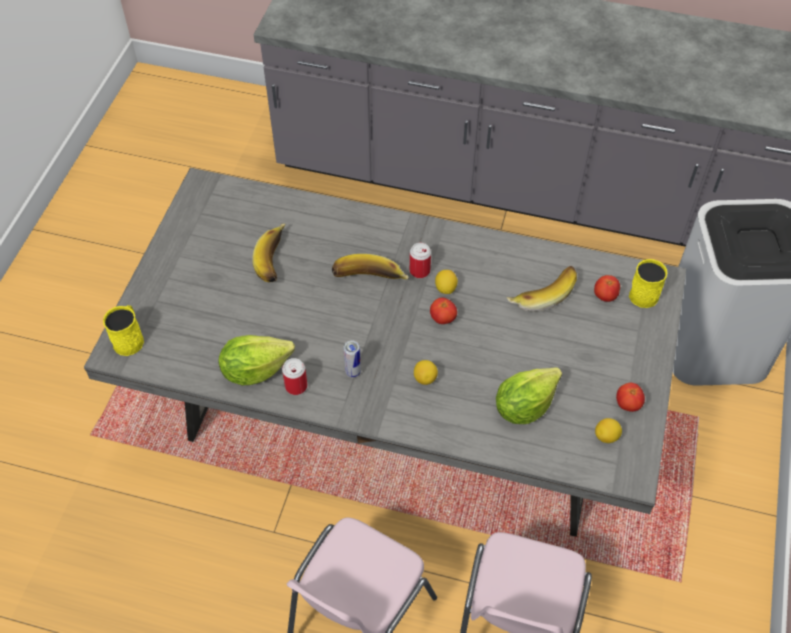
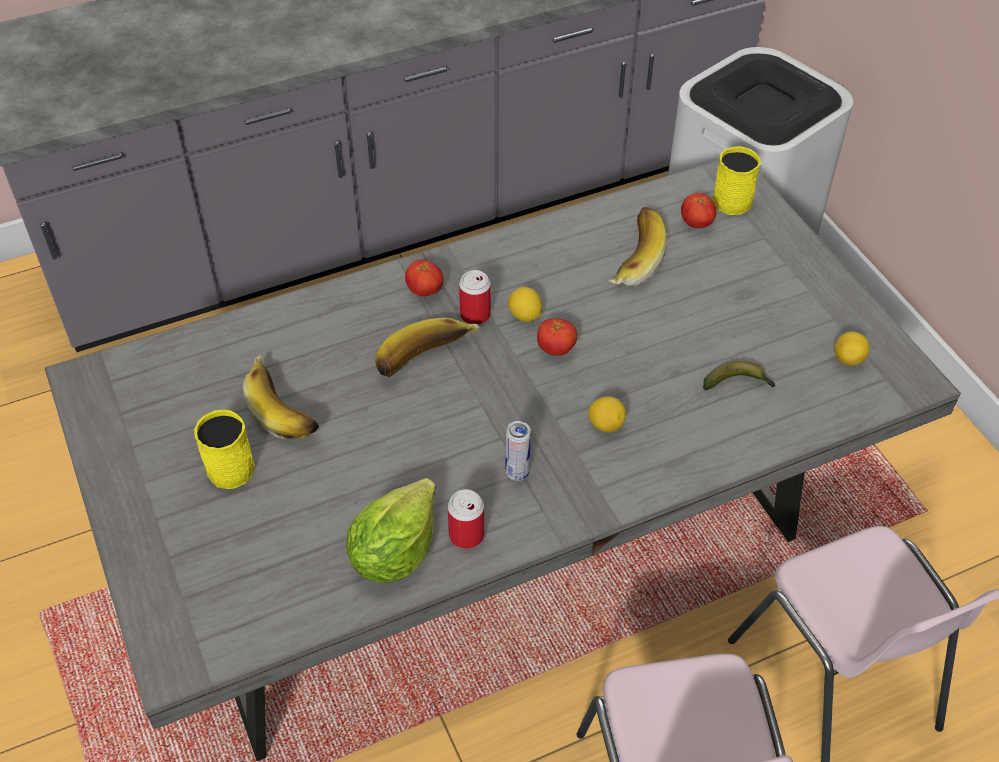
camera: 40 degrees left, 5 degrees down
yellow mug [103,305,144,356] -> yellow mug moved to [194,410,255,489]
lettuce [496,367,562,424] -> banana [703,361,775,390]
tomato [616,383,645,412] -> tomato moved to [405,259,443,296]

